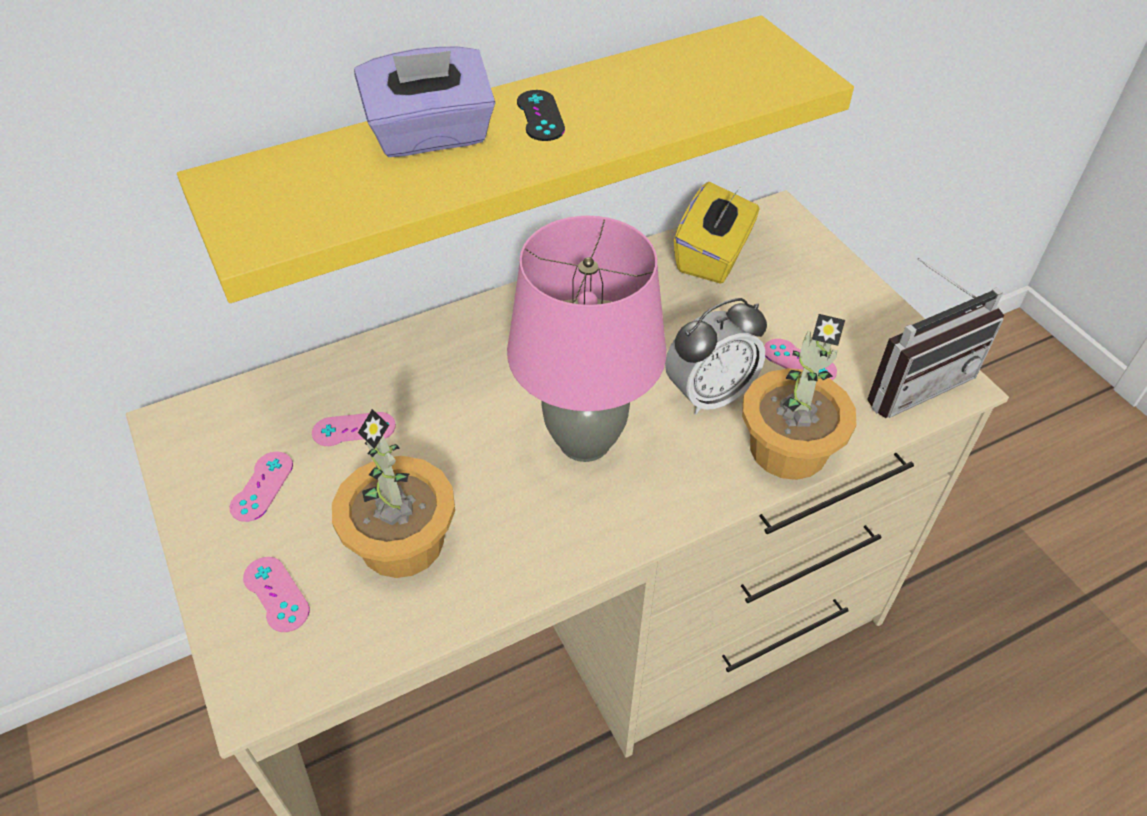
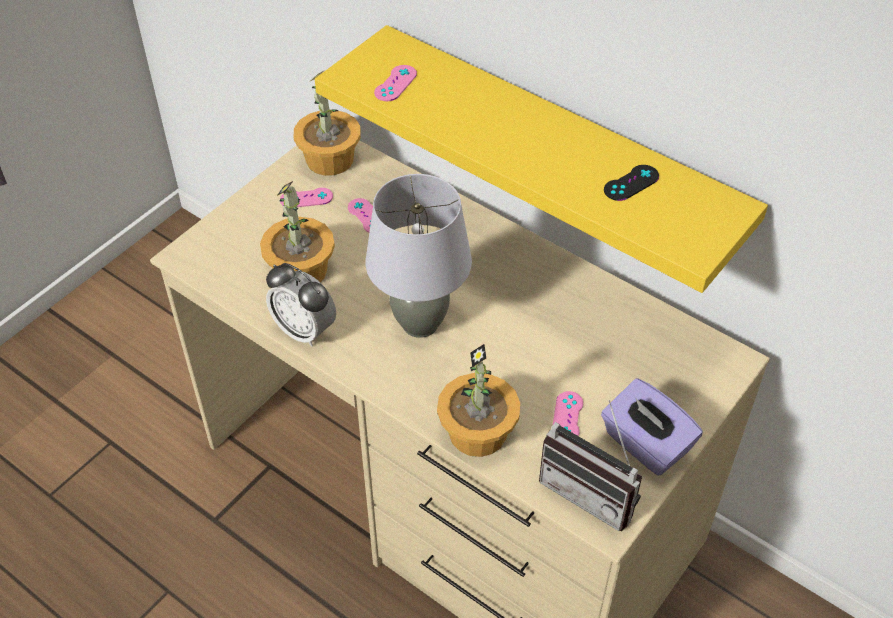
camera: 65 degrees right, 0 degrees up
pink game controller [243,557,310,632] -> pink game controller moved to [374,65,417,101]
purple tissue box [354,46,495,157] -> purple tissue box moved to [601,378,703,476]
pink table lamp [507,216,666,462] -> grey table lamp [365,174,472,338]
black game controller [517,90,565,141] -> black game controller moved to [604,165,659,201]
alarm clock [665,298,767,415] -> alarm clock moved to [266,263,336,347]
yellow tissue box [674,182,759,284] -> none
none -> potted plant [294,70,361,176]

